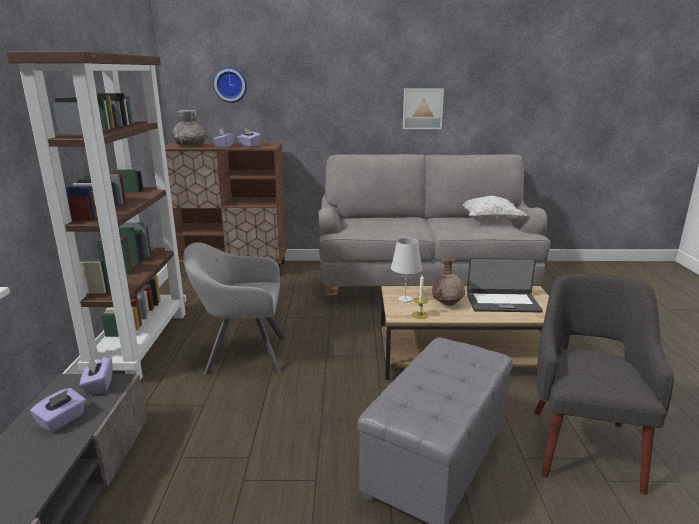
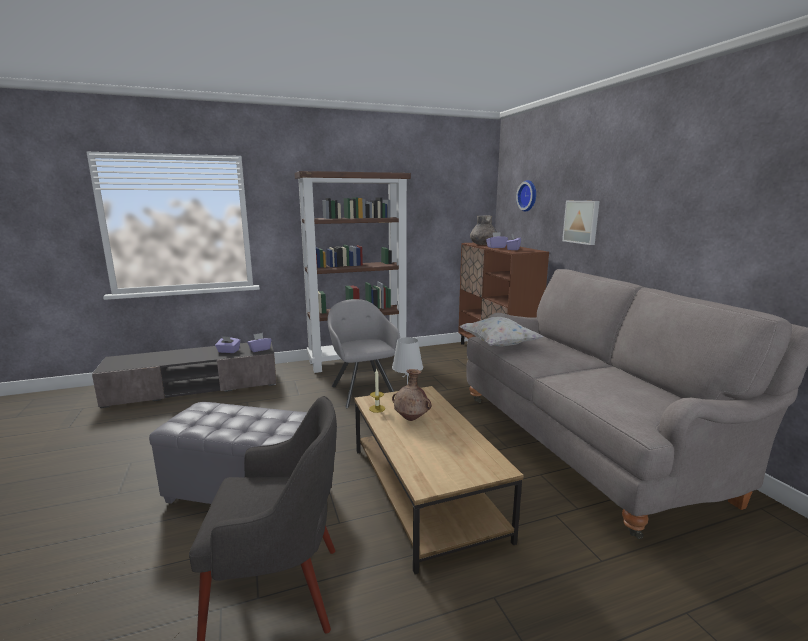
camera: 70 degrees right, 5 degrees down
picture [403,89,444,129] -> picture moved to [562,201,600,245]
white pillow [463,196,527,222] -> white pillow moved to [460,317,543,347]
laptop [467,257,543,312] -> none

